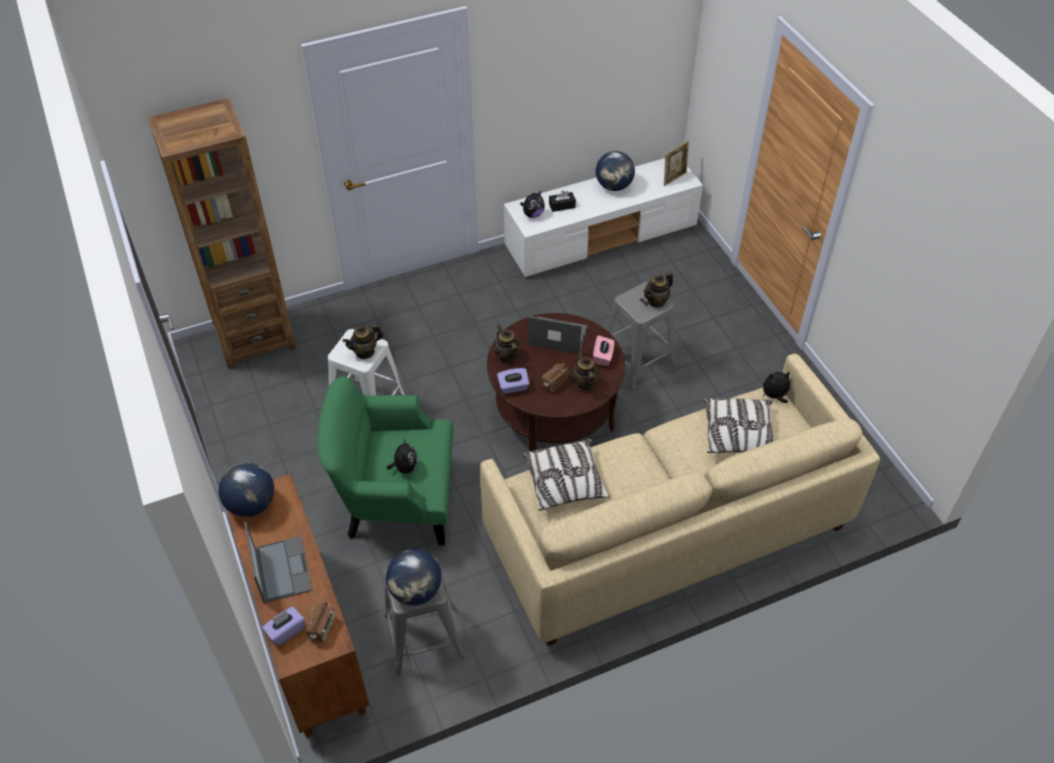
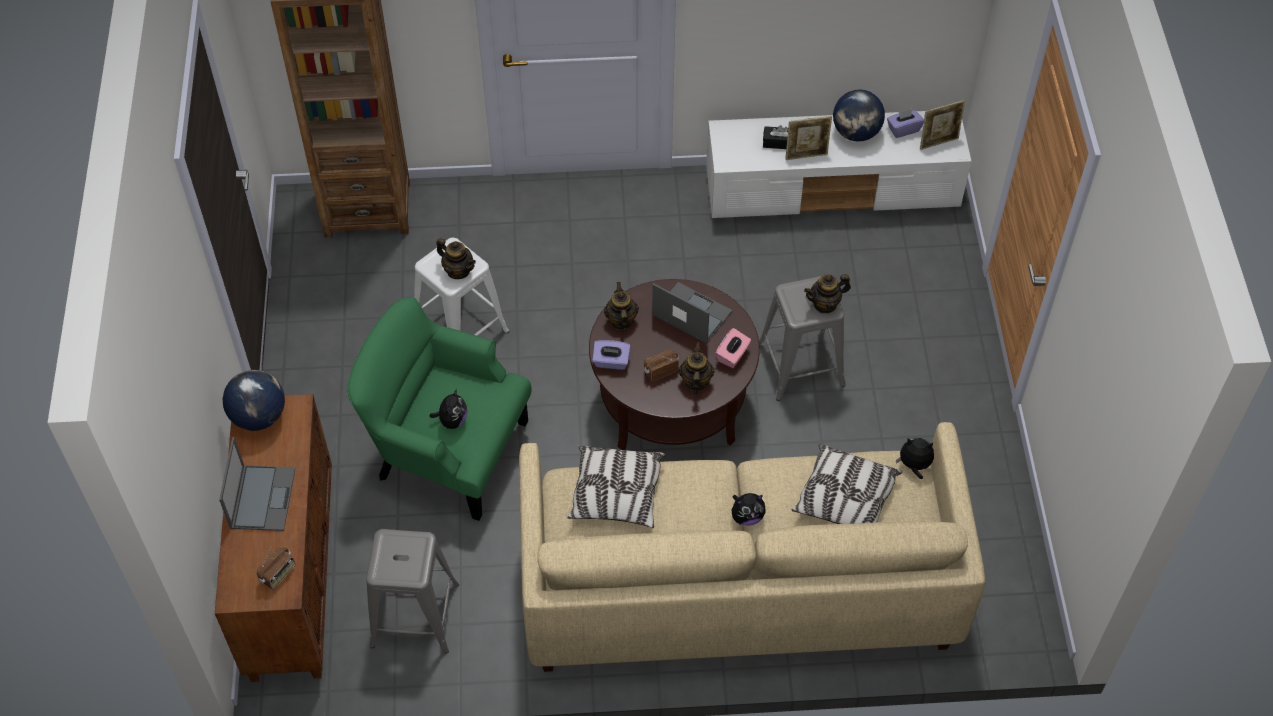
camera: 20 degrees right, 5 degrees up
purple tissue box [262,607,305,646] -> purple tissue box moved to [887,108,924,138]
teapot [343,324,383,359] -> teapot turned 135 degrees counterclockwise [437,238,476,279]
globe [386,549,442,605] -> none
plush toy [520,191,545,218] -> plush toy moved to [732,493,766,526]
none -> picture frame [785,116,832,160]

